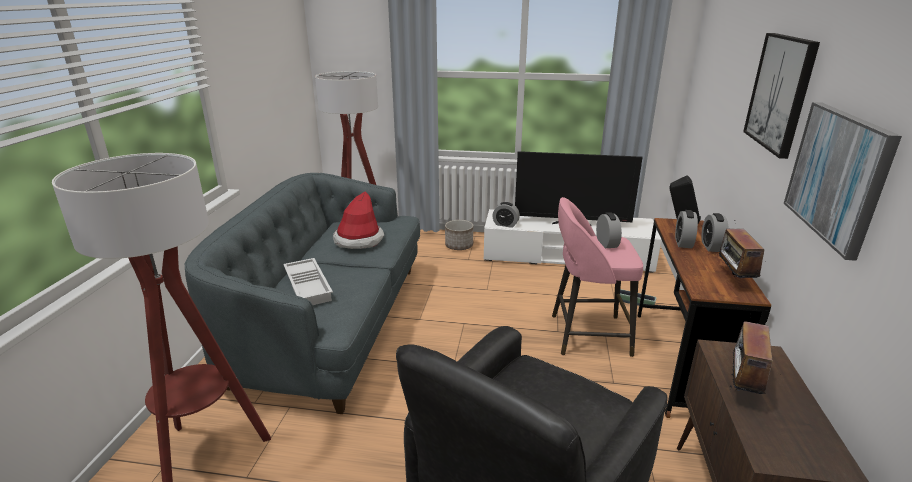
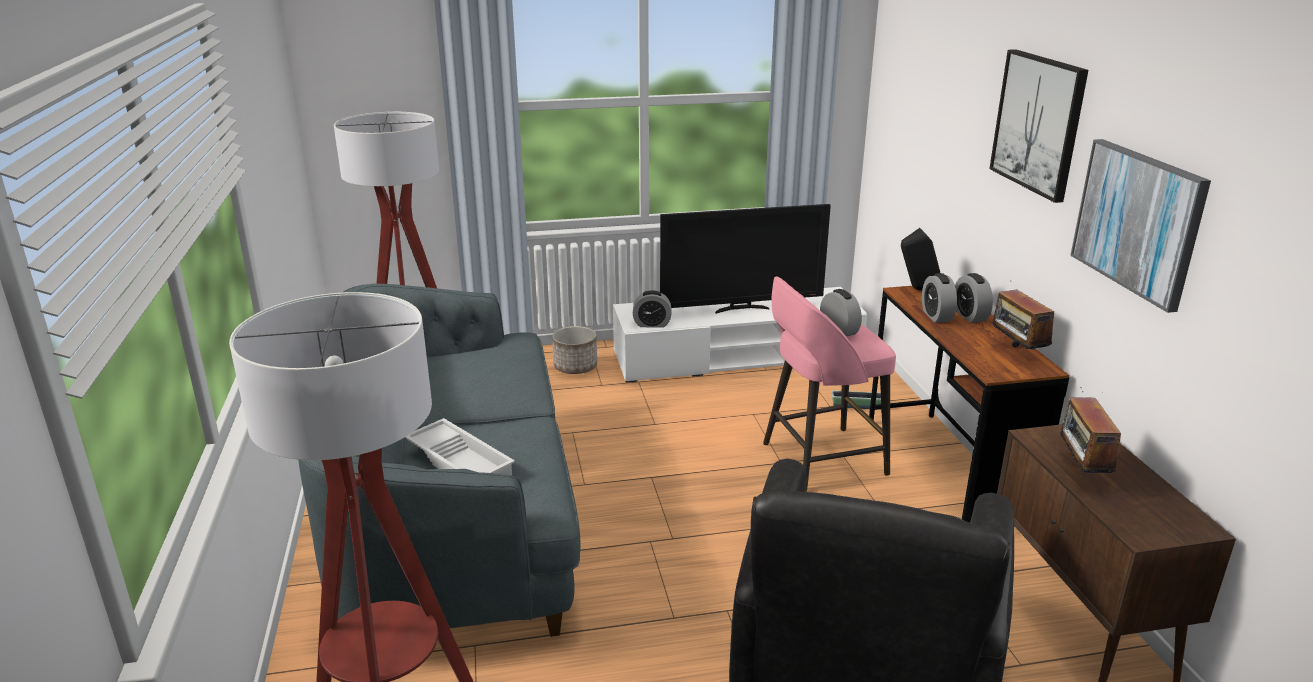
camera: 20 degrees left, 0 degrees up
hat [333,191,384,249] -> none

